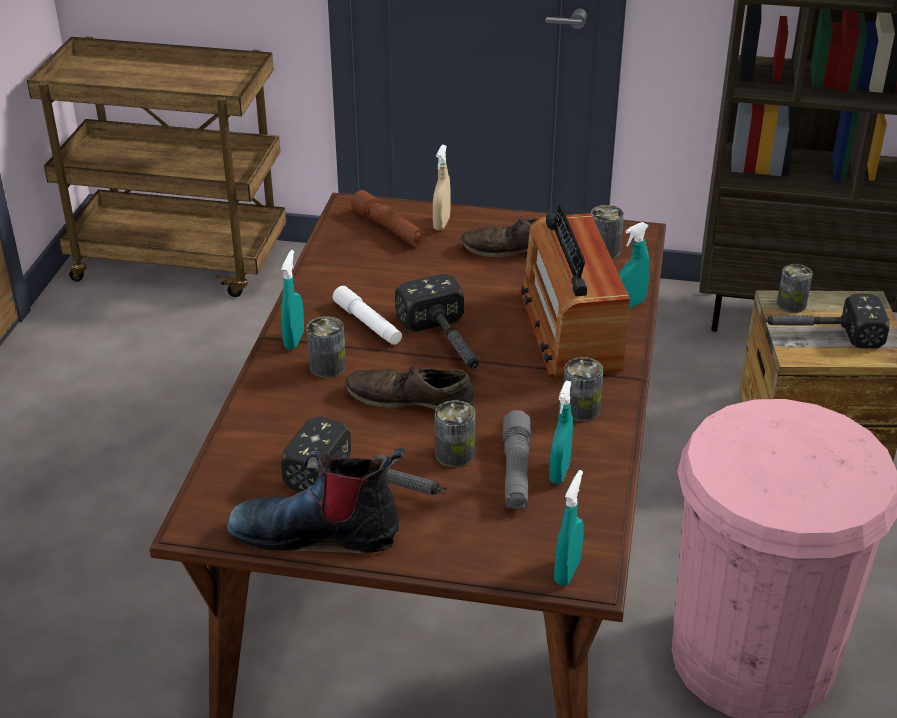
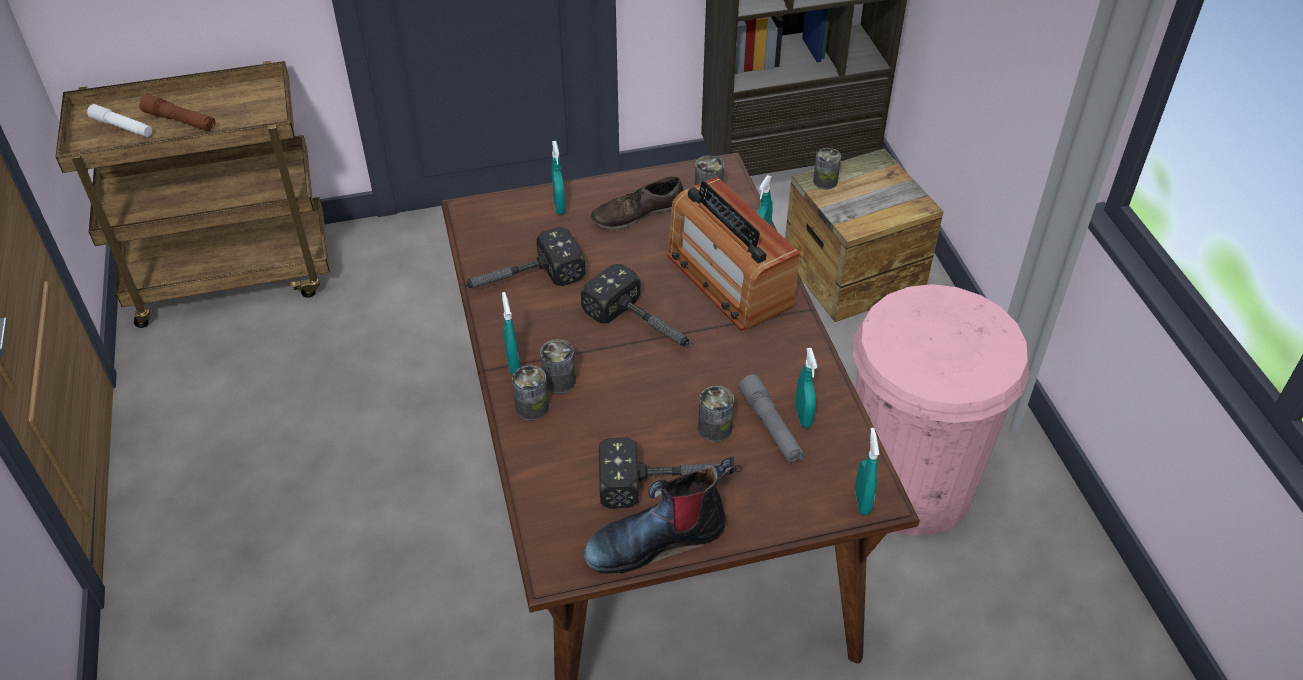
camera: 25 degrees left, 10 degrees up
white flashlight [333,286,402,345] -> white flashlight moved to [87,104,152,137]
brown shoe [345,363,474,410] -> none
brown flashlight [351,190,426,246] -> brown flashlight moved to [139,94,216,131]
beige spray bottle [433,145,450,230] -> turquoise spray bottle [552,141,566,215]
can [563,357,604,422] -> can moved to [512,366,549,421]
hammer [761,294,889,348] -> hammer moved to [460,227,585,288]

